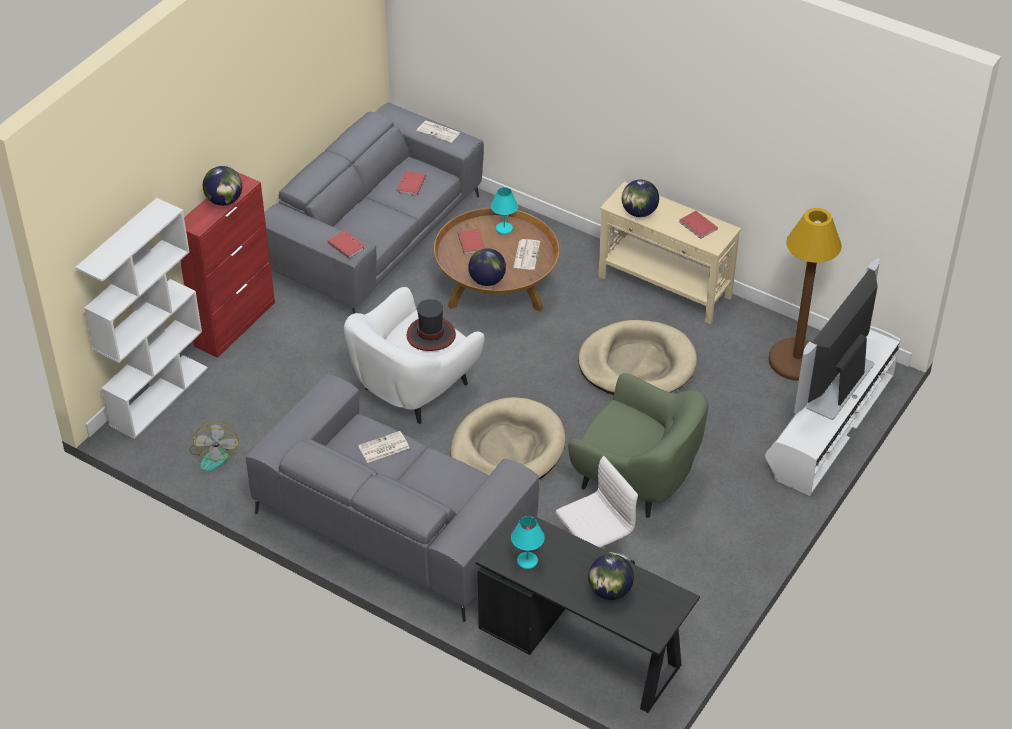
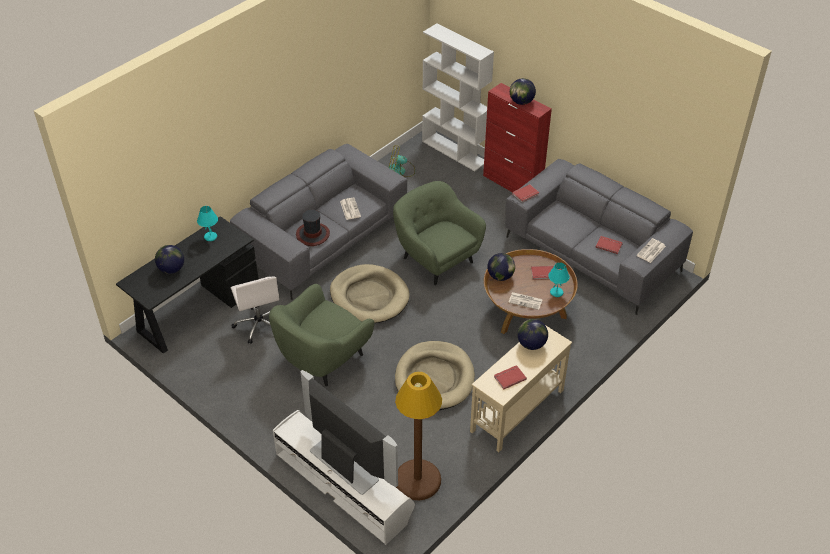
camera: 100 degrees right, 0 degrees up
white armchair [344,287,484,424] -> green armchair [393,181,486,285]
hat [407,299,456,351] -> hat moved to [296,210,330,246]

